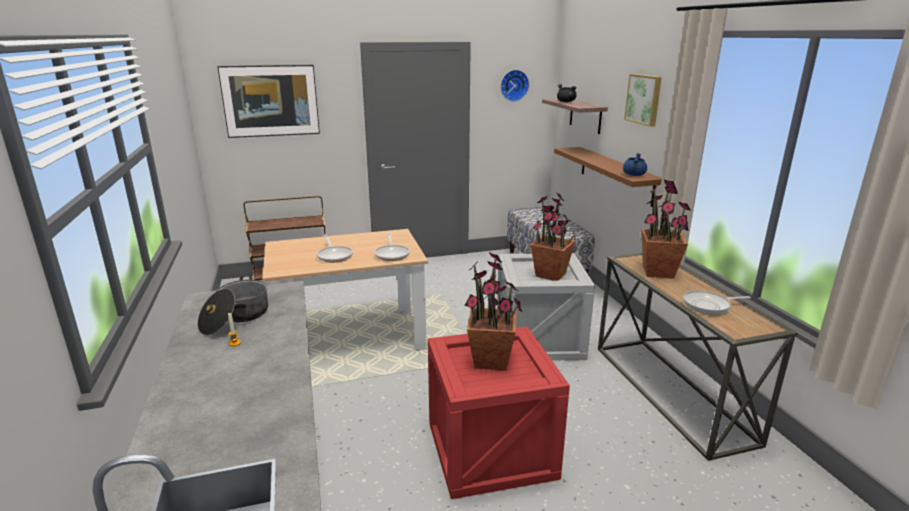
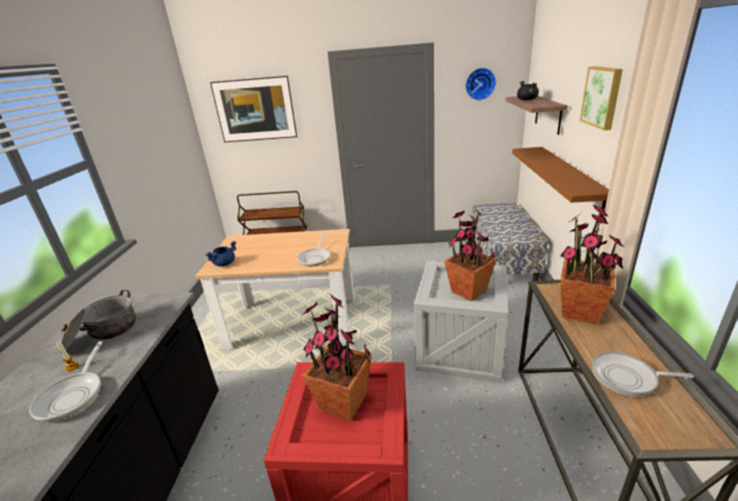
camera: 20 degrees right, 5 degrees up
frying pan [317,235,353,263] -> frying pan moved to [29,341,103,422]
blue cooking pot [623,153,647,176] -> blue cooking pot moved to [205,241,236,267]

